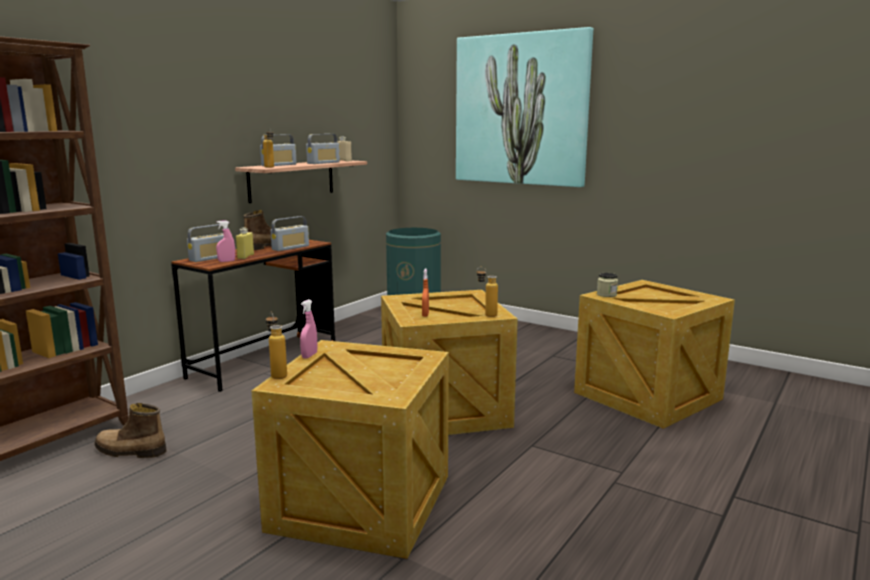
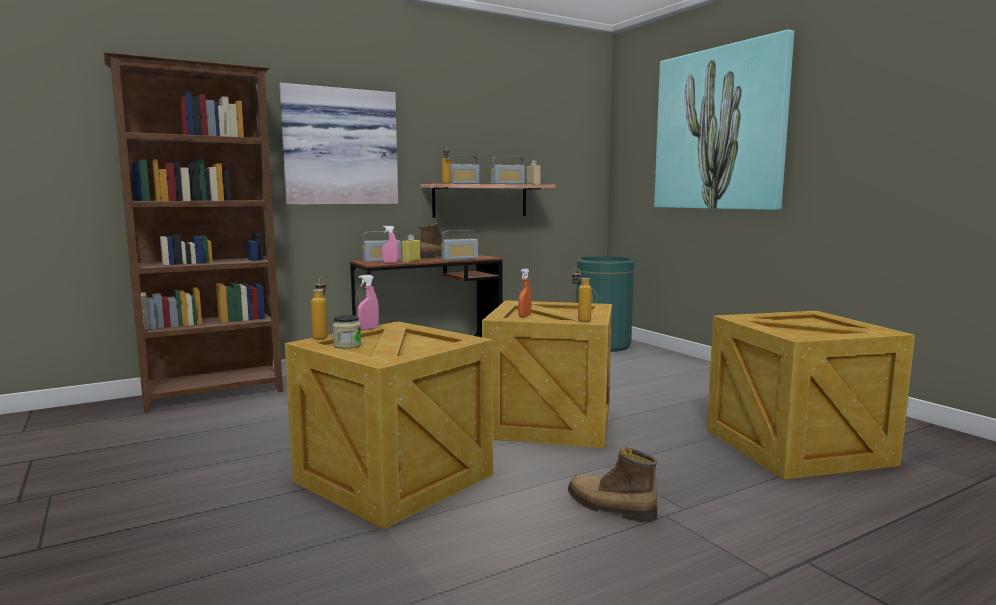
camera: 25 degrees right, 5 degrees down
boot [94,403,167,458] -> boot moved to [568,448,657,522]
jar [597,273,618,297] -> jar moved to [332,315,361,349]
none -> picture [279,83,398,205]

